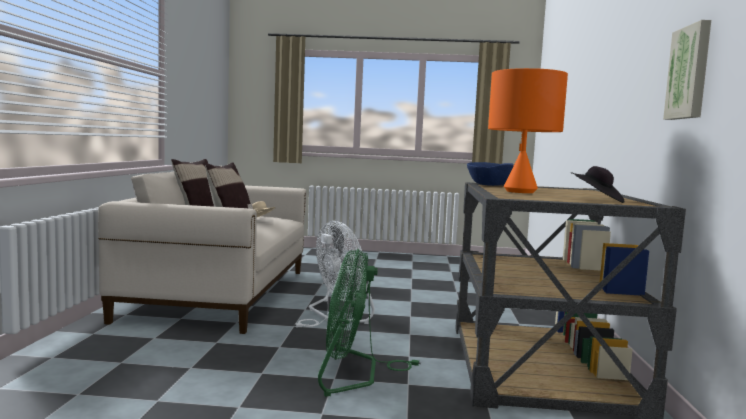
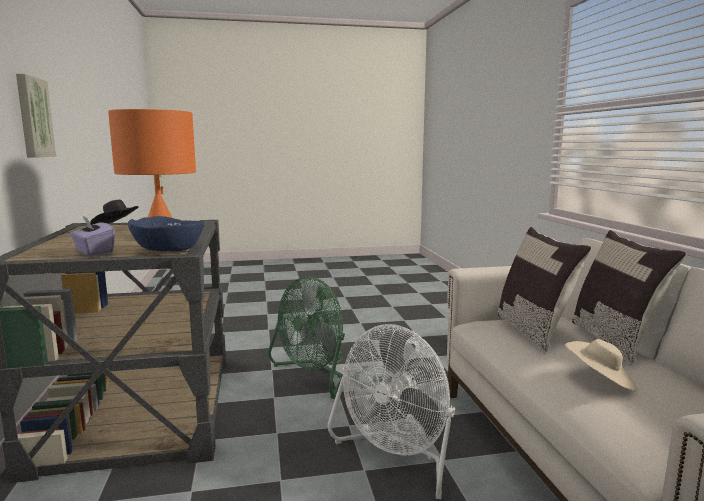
camera: 165 degrees right, 5 degrees up
green fan [318,249,421,397] -> green fan turned 150 degrees clockwise [268,276,345,399]
none -> purple tissue box [70,216,115,256]

